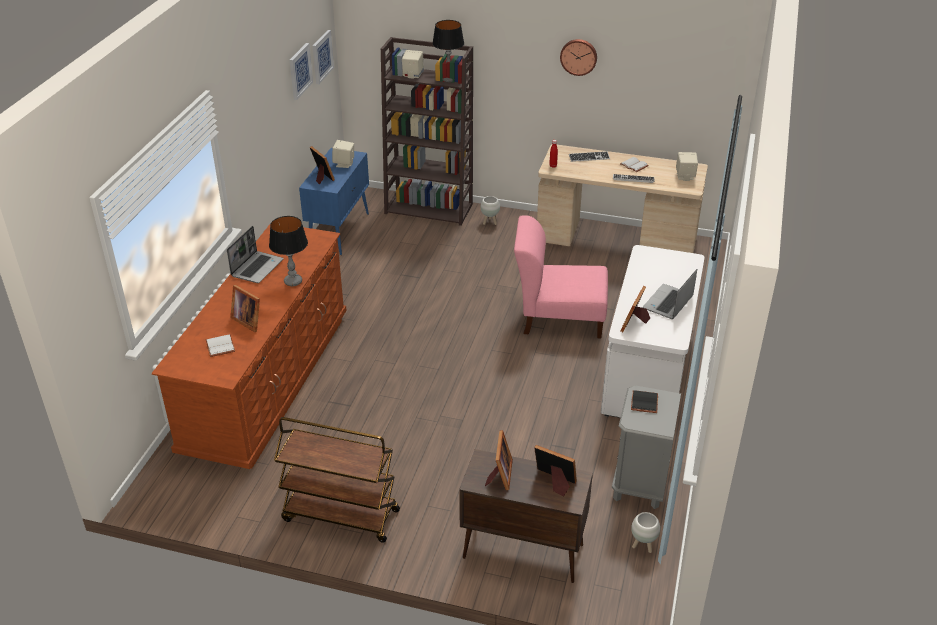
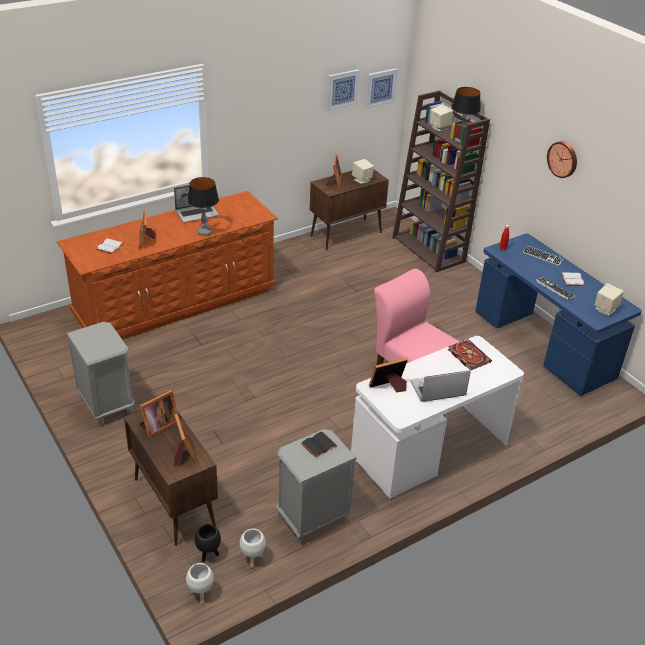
camera: 40 degrees right, 0 degrees up
brown cart [274,417,400,543] -> grey nightstand [67,322,135,426]
blue cabinet [299,148,369,255] -> brown cabinet [310,170,389,250]
white planter [481,196,500,225] -> white planter moved to [186,563,214,604]
beige desk [537,144,708,253] -> blue desk [475,233,642,396]
none -> black planter [194,524,221,562]
none -> book [448,339,492,370]

